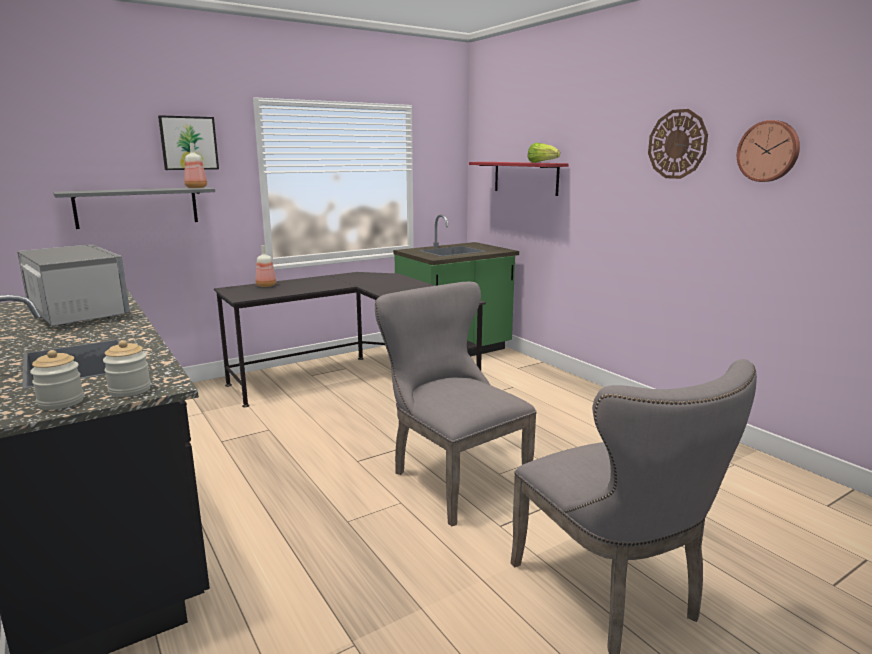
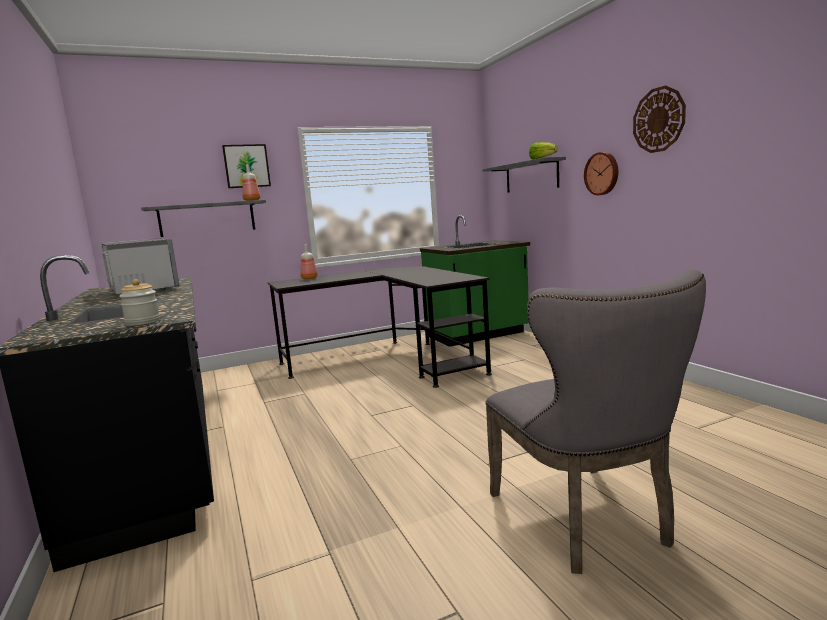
camera: 10 degrees right, 5 degrees down
jar [30,350,84,410] -> none
grey chair [375,282,537,527] -> none
red shelf [469,162,568,196] -> grey shelf [483,157,566,193]
wall clock [737,120,800,182] -> wall clock moved to [584,152,618,195]

